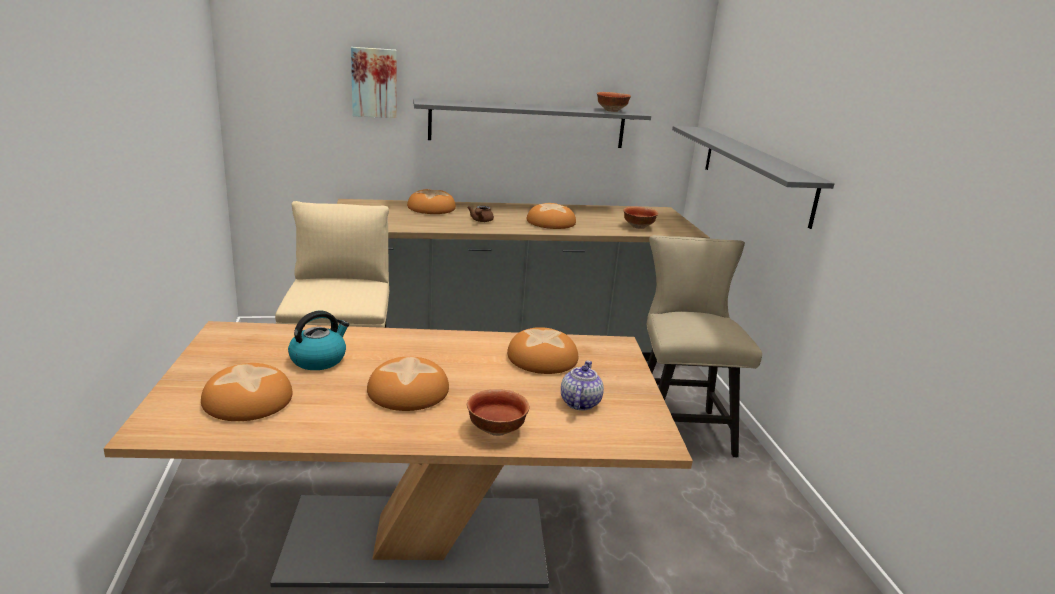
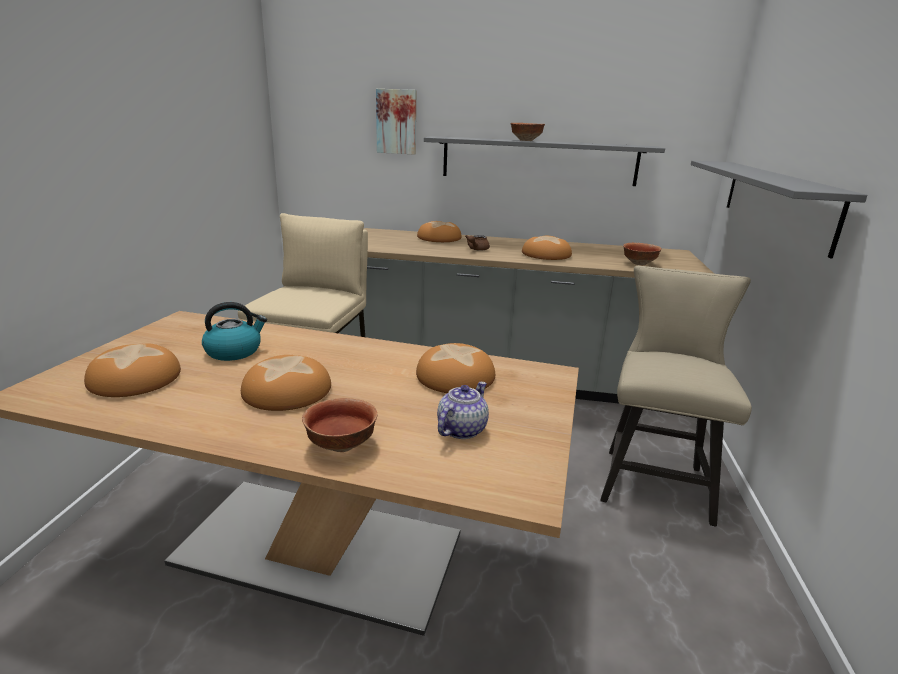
camera: 20 degrees right, 0 degrees up
bowl [597,92,631,112] -> bowl moved to [511,123,545,141]

